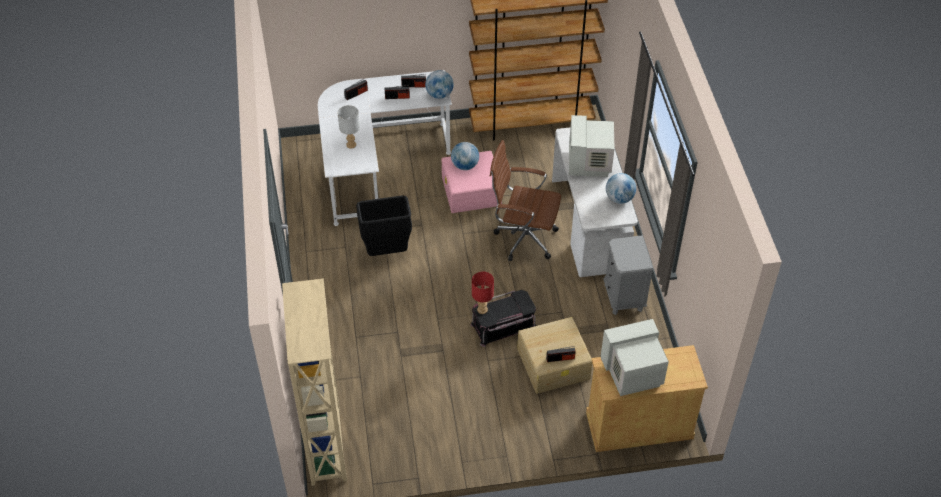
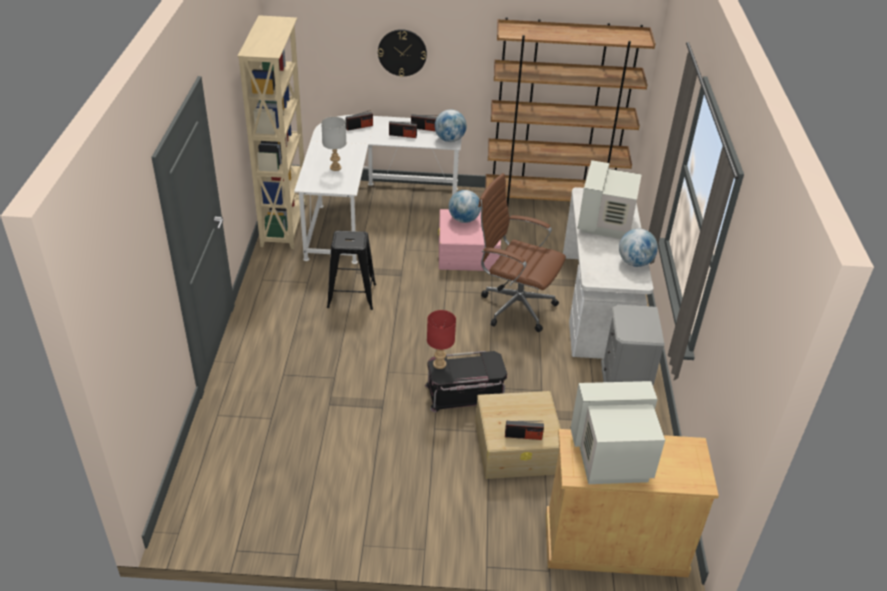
camera: 10 degrees right, 10 degrees down
beige bookcase [282,278,347,486] -> beige bookcase moved to [237,15,307,249]
black trash can [356,195,412,256] -> black stool [327,231,376,310]
none -> wall clock [378,29,427,77]

